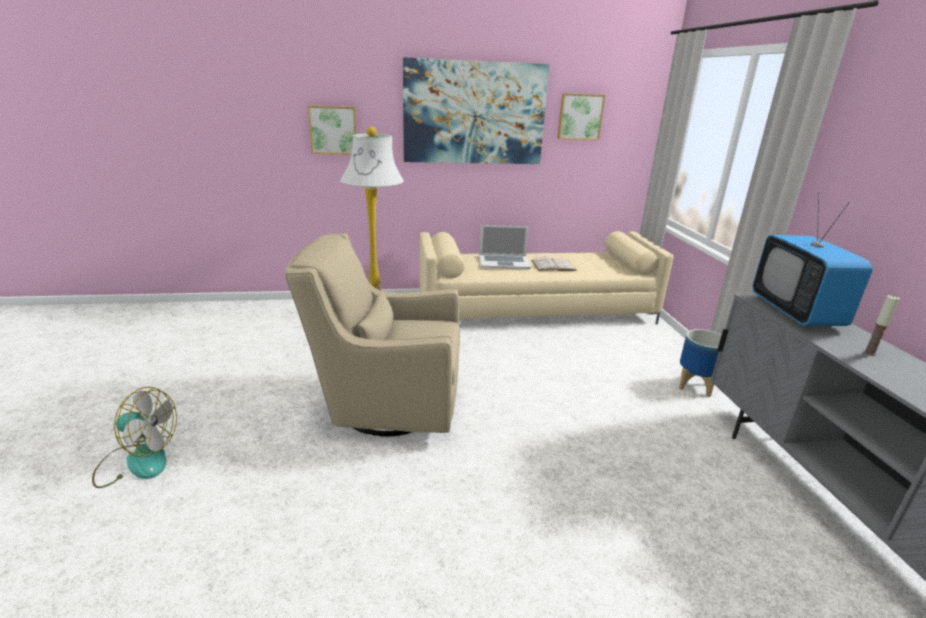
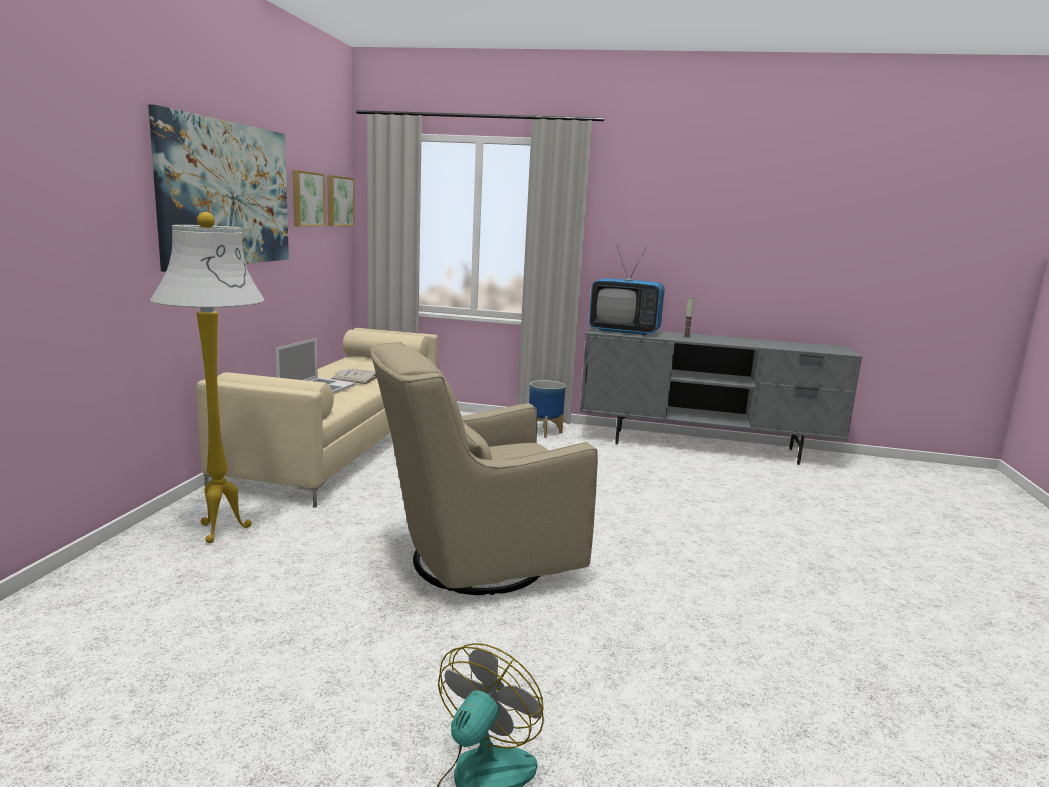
camera: 70 degrees left, 10 degrees down
beige armchair [284,233,460,437] -> beige armchair turned 45 degrees clockwise [370,342,598,595]
picture [308,105,357,155] -> picture moved to [327,175,355,226]

